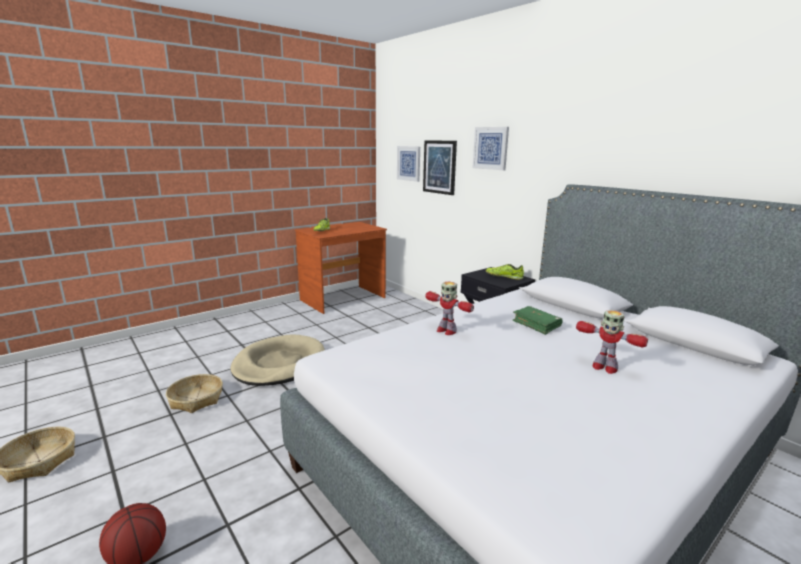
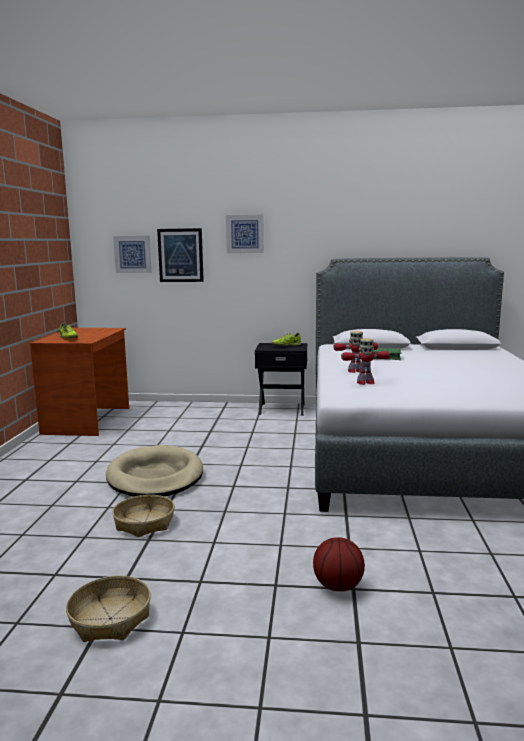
camera: 45 degrees left, 5 degrees down
toy robot [576,310,648,374] -> toy robot moved to [341,338,390,385]

